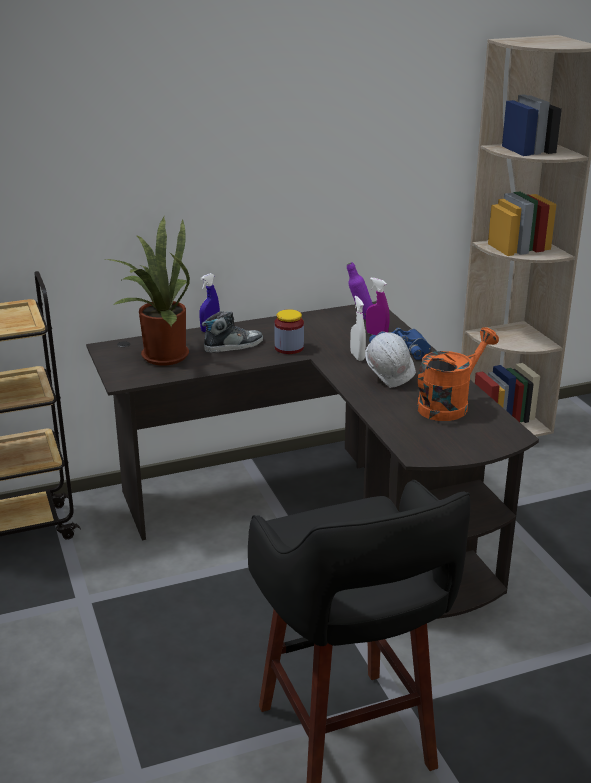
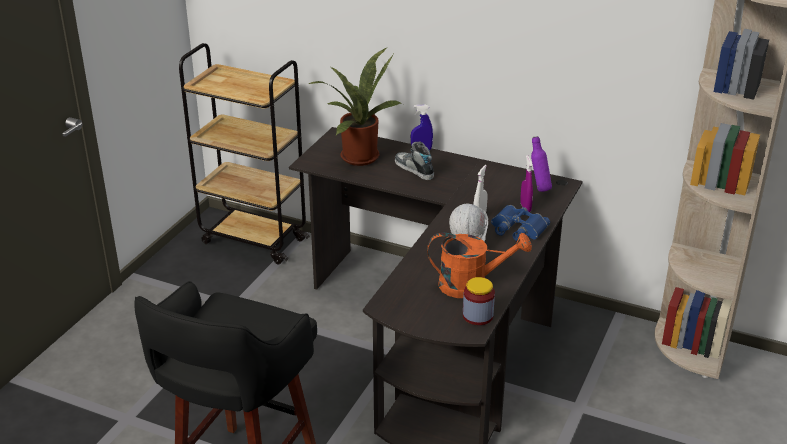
camera: 45 degrees right, 5 degrees up
shoe [202,311,263,353] -> shoe turned 150 degrees counterclockwise [395,142,434,180]
jar [274,309,304,354] -> jar moved to [463,277,495,325]

